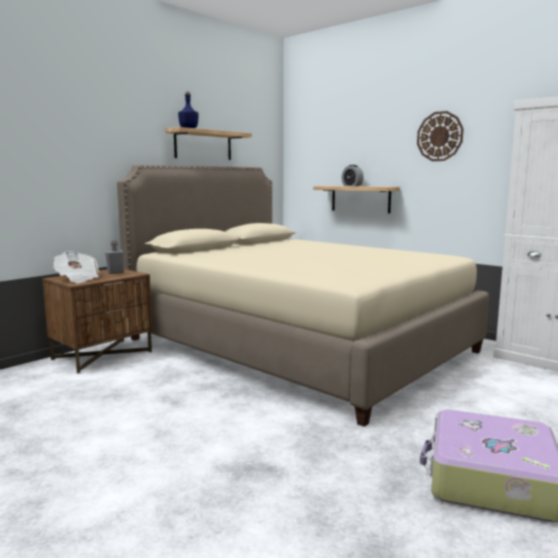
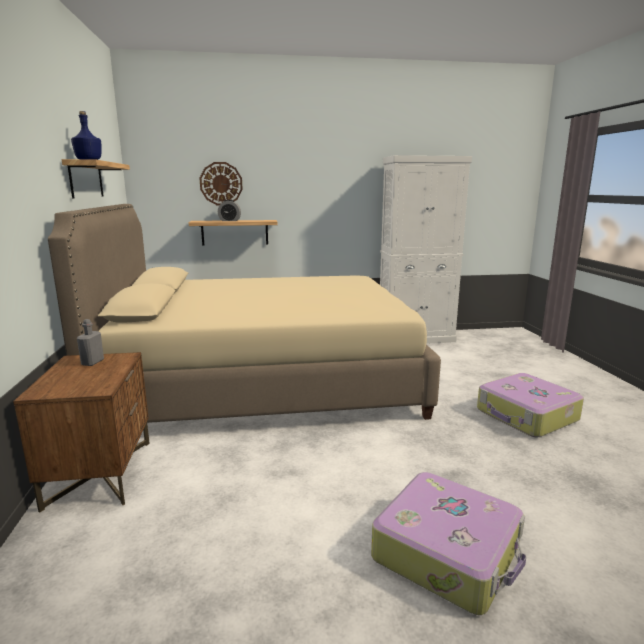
camera: 50 degrees left, 5 degrees up
newspaper [53,251,99,283] -> none
wall clock [417,111,464,161] -> wall clock moved to [200,162,243,205]
none -> suitcase [371,472,527,615]

